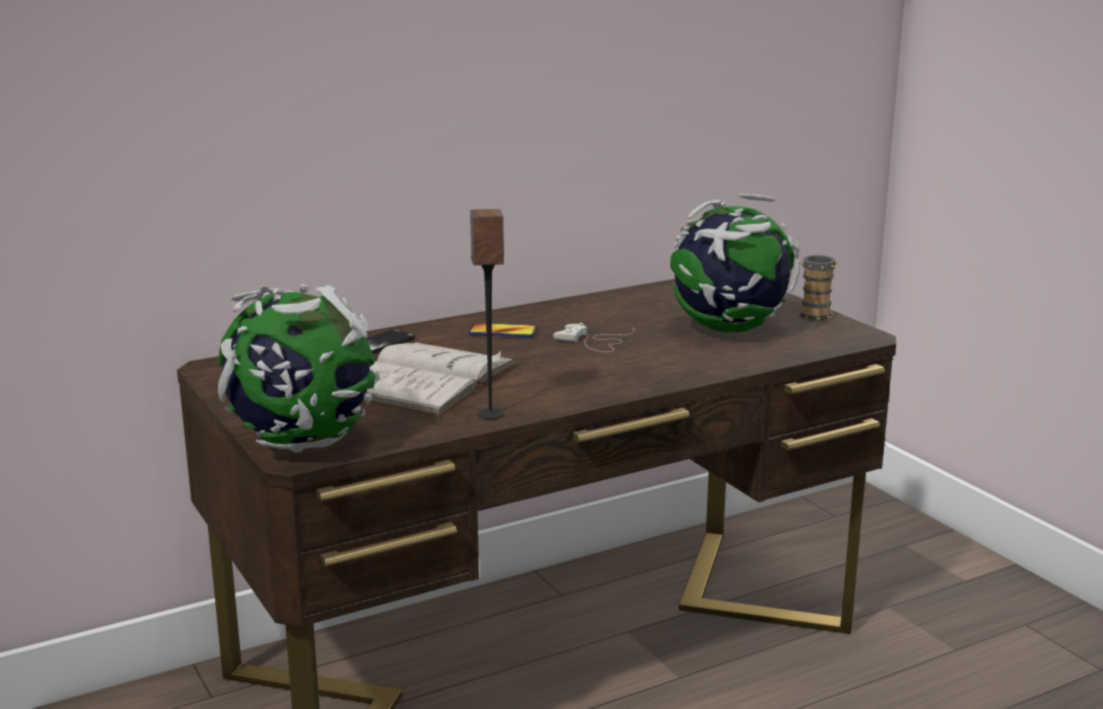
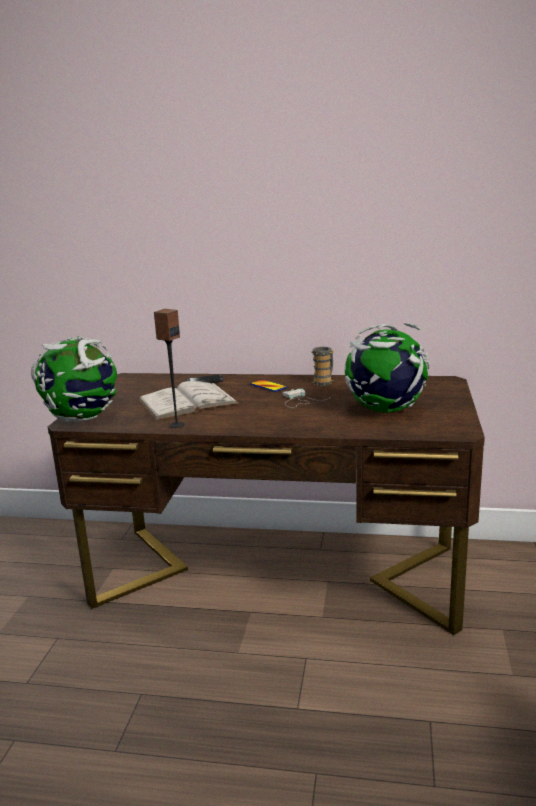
camera: 40 degrees right, 0 degrees up
mug [798,255,838,321] -> mug moved to [311,347,334,386]

